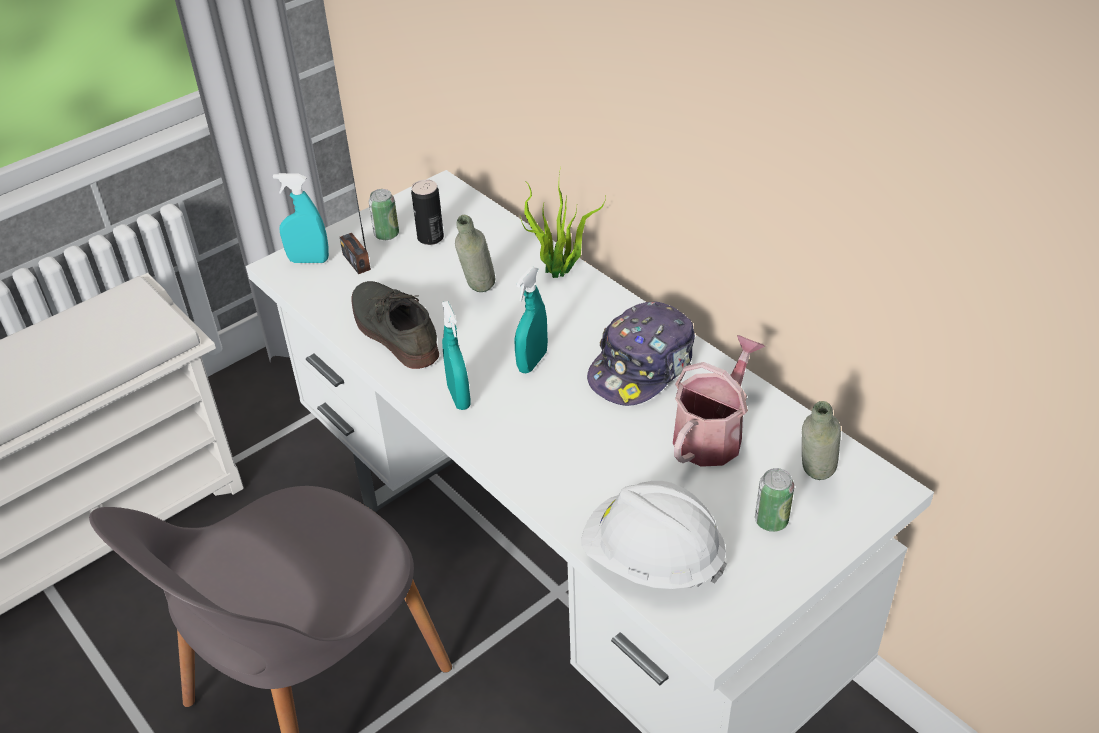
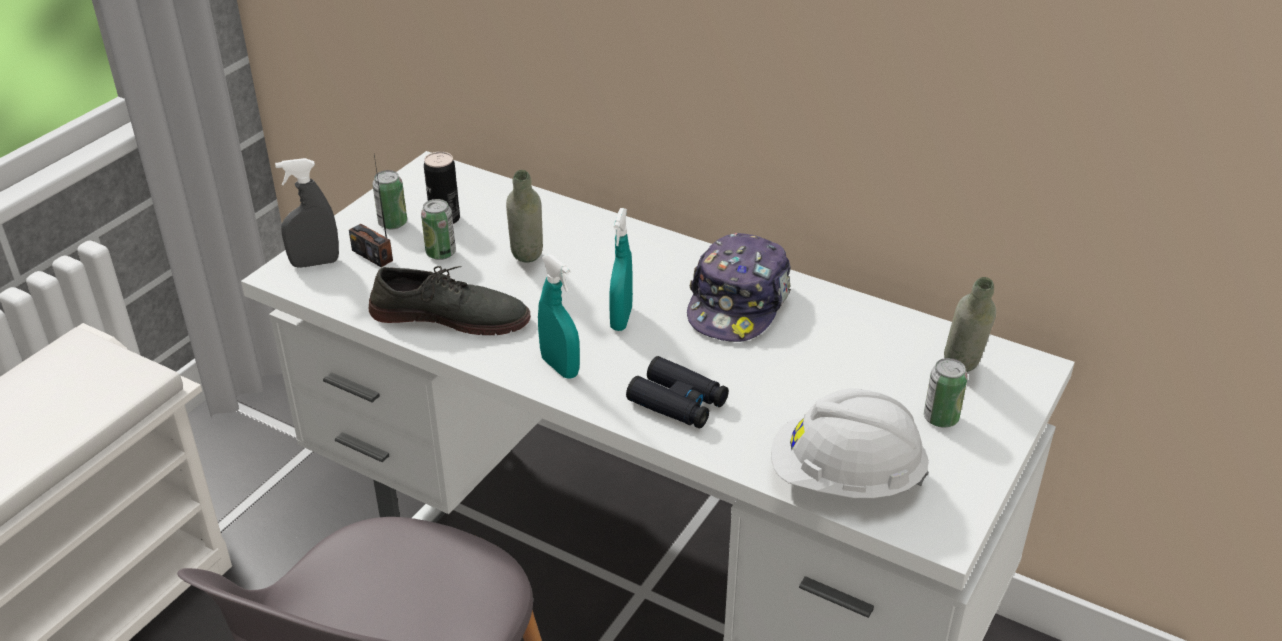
camera: 20 degrees left, 5 degrees down
turquoise spray bottle [273,173,329,263] -> grey spray bottle [275,158,339,268]
grey shoe [351,281,439,369] -> grey shoe turned 150 degrees clockwise [369,266,531,335]
potted plant [520,166,606,278] -> none
watering can [673,335,765,467] -> none
none -> can [421,199,456,260]
none -> black binoculars [626,356,729,429]

